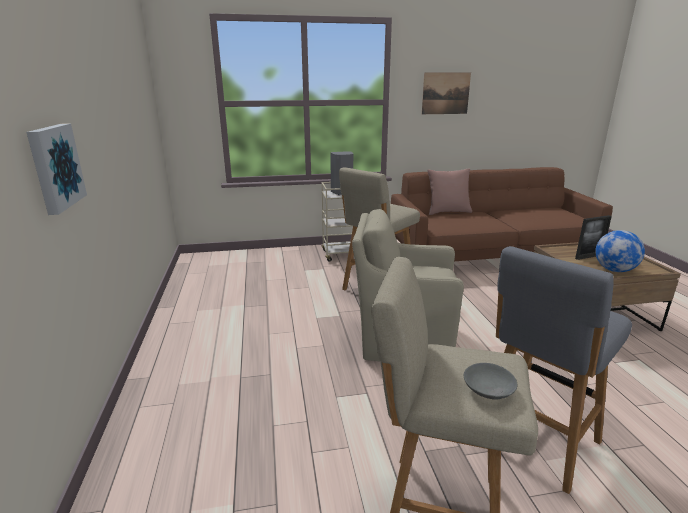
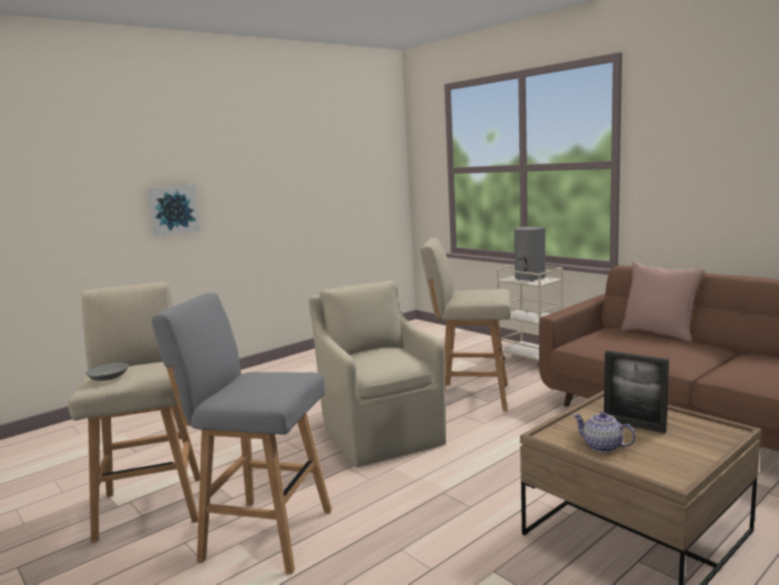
camera: 60 degrees right, 10 degrees down
picture [422,73,471,114] -> none
globe [595,230,645,272] -> teapot [573,412,636,453]

